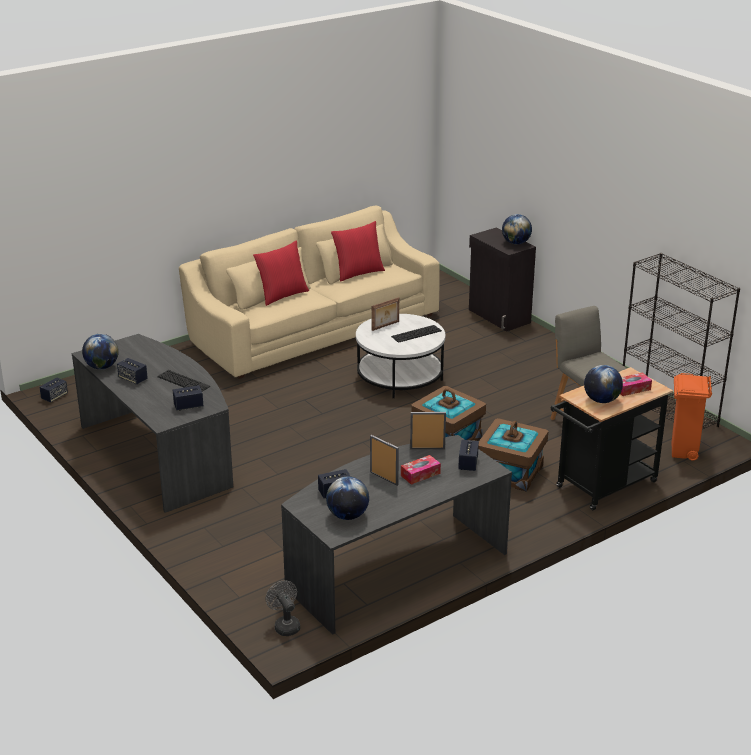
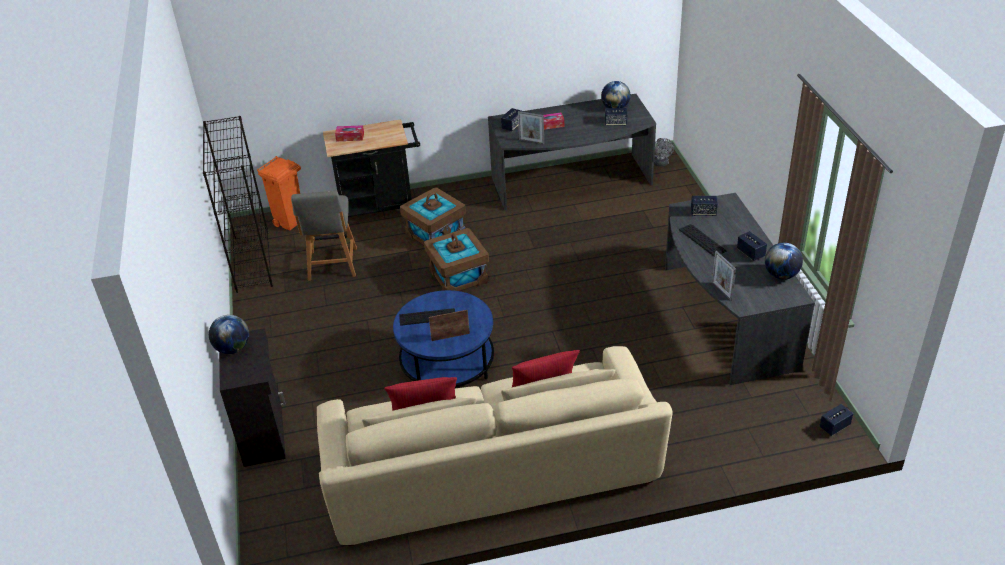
camera: 155 degrees left, 10 degrees up
white coffee table [356,314,445,398] -> blue coffee table [393,290,494,388]
picture frame [370,435,399,486] -> picture frame moved to [712,251,736,301]
globe [584,365,623,403] -> none

